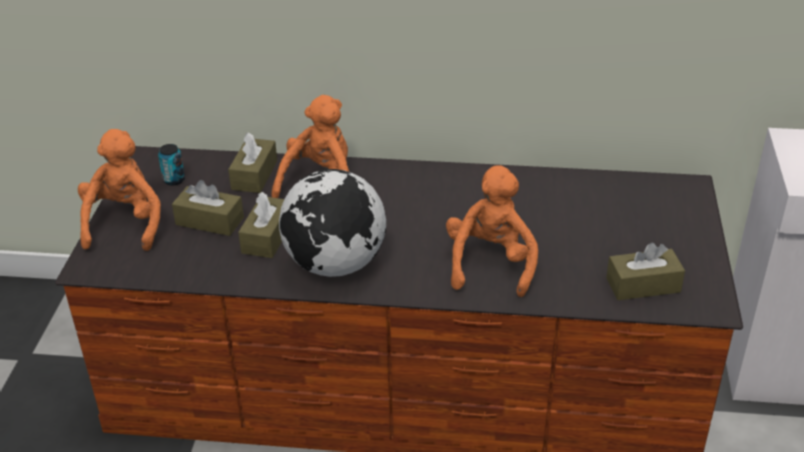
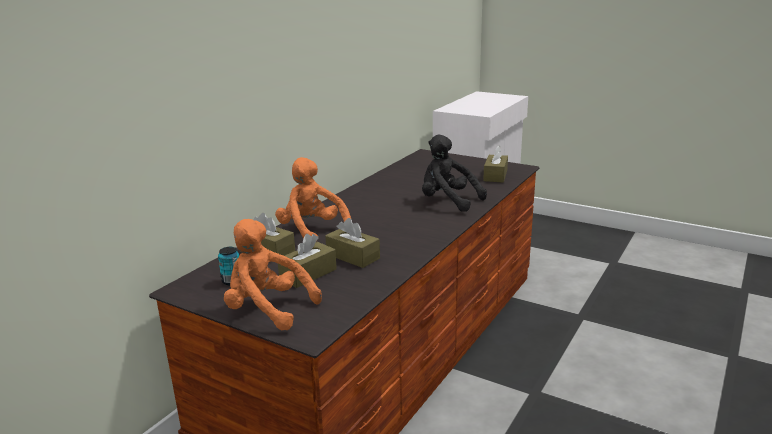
camera: 65 degrees left, 15 degrees down
globe [279,169,386,277] -> none
orange plush toy [446,165,538,297] -> black plush toy [422,135,487,212]

